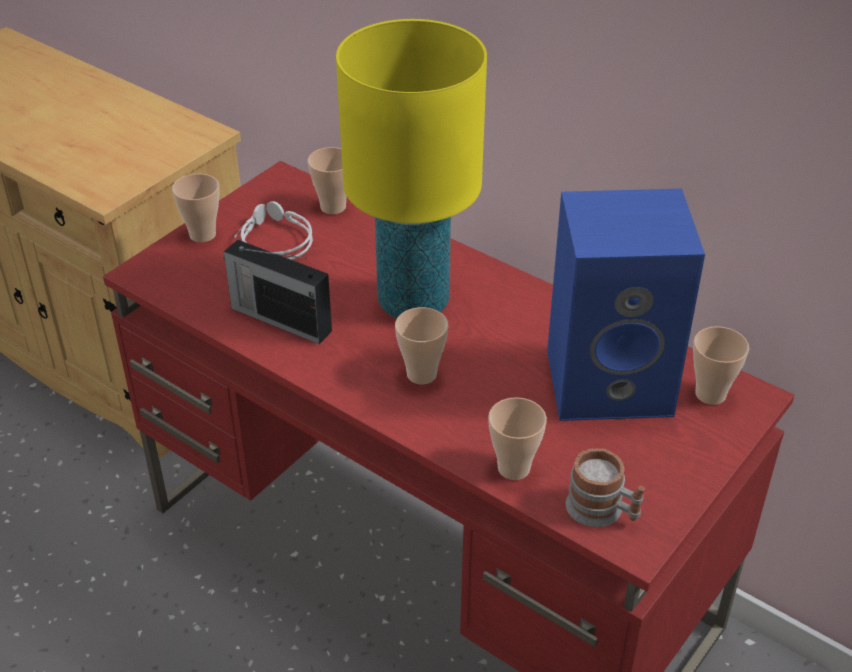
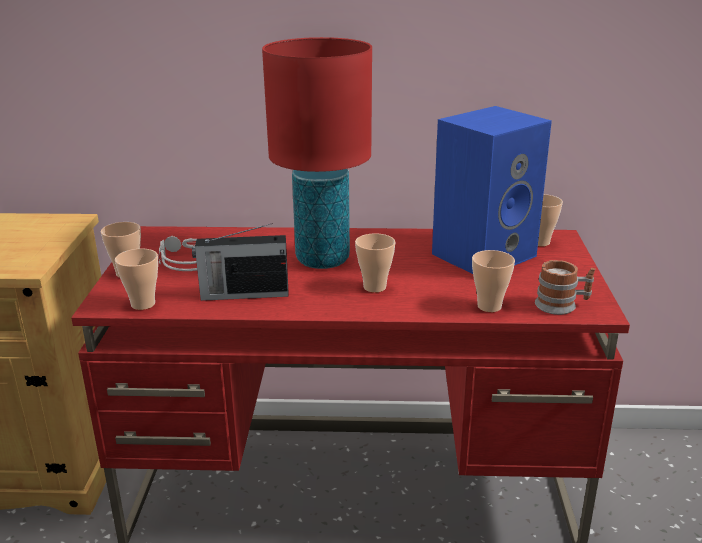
camera: 35 degrees left, 15 degrees down
cup [308,147,347,214] -> cup moved to [115,249,158,310]
yellow table lamp [336,19,487,319] -> red table lamp [262,37,372,269]

